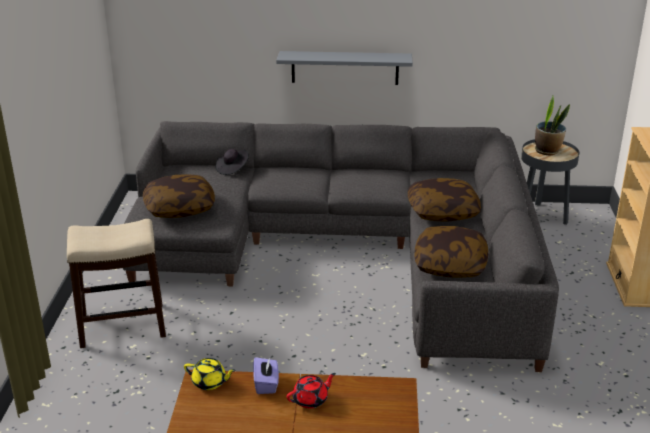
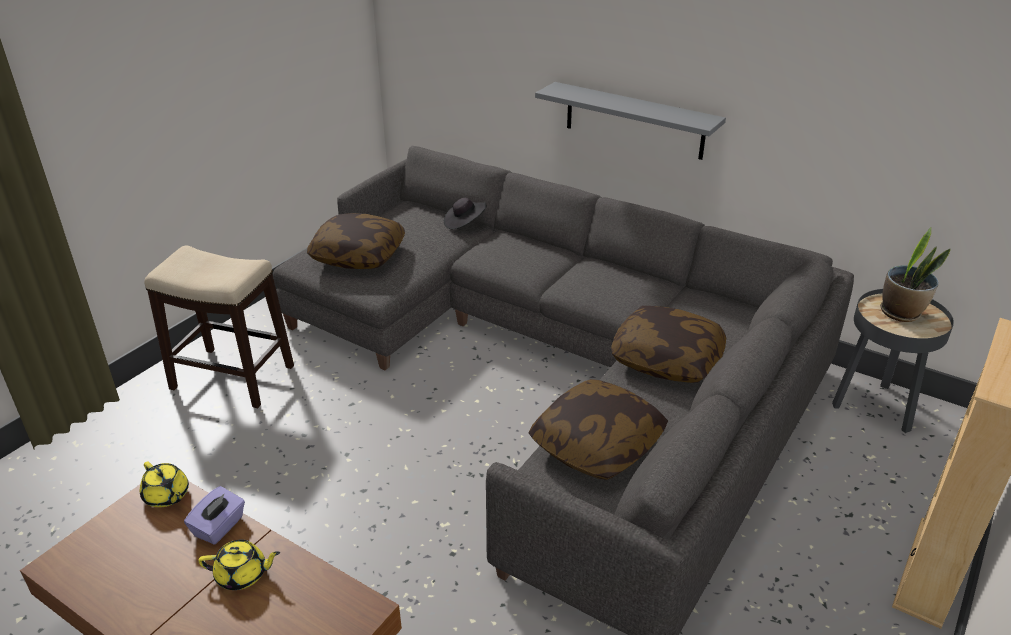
camera: 30 degrees right, 5 degrees up
red teapot [286,373,336,408] -> yellow teapot [198,540,280,590]

